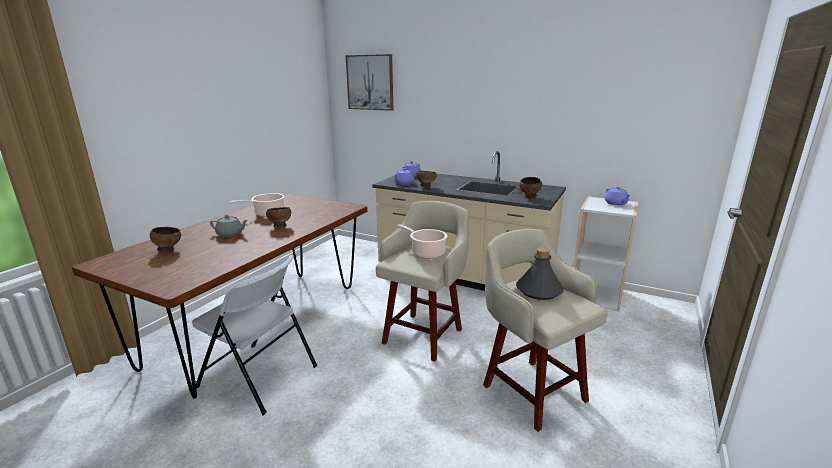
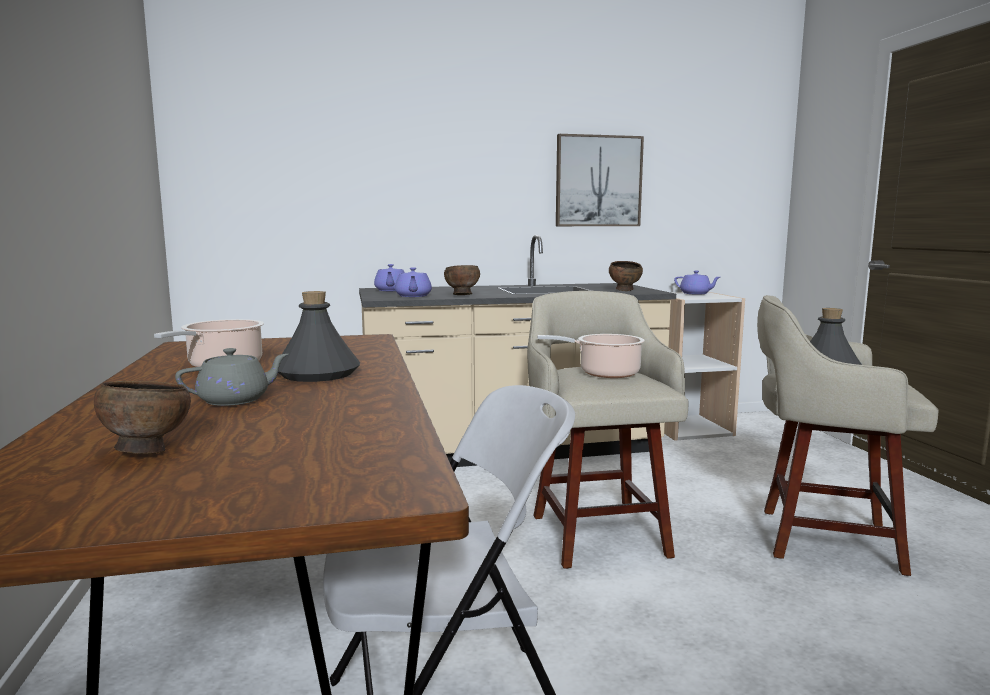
camera: 40 degrees left, 10 degrees down
brown bowl [266,207,291,227] -> grey bottle [278,291,360,382]
picture [346,54,393,111] -> picture moved to [556,134,644,226]

